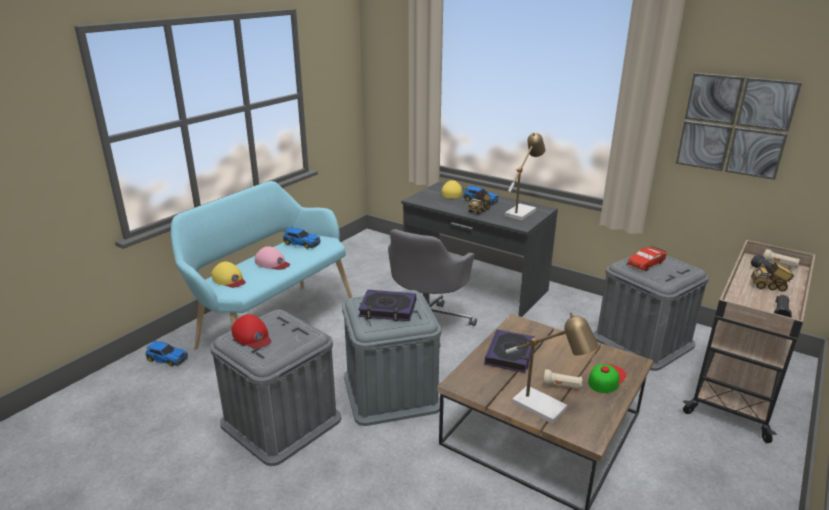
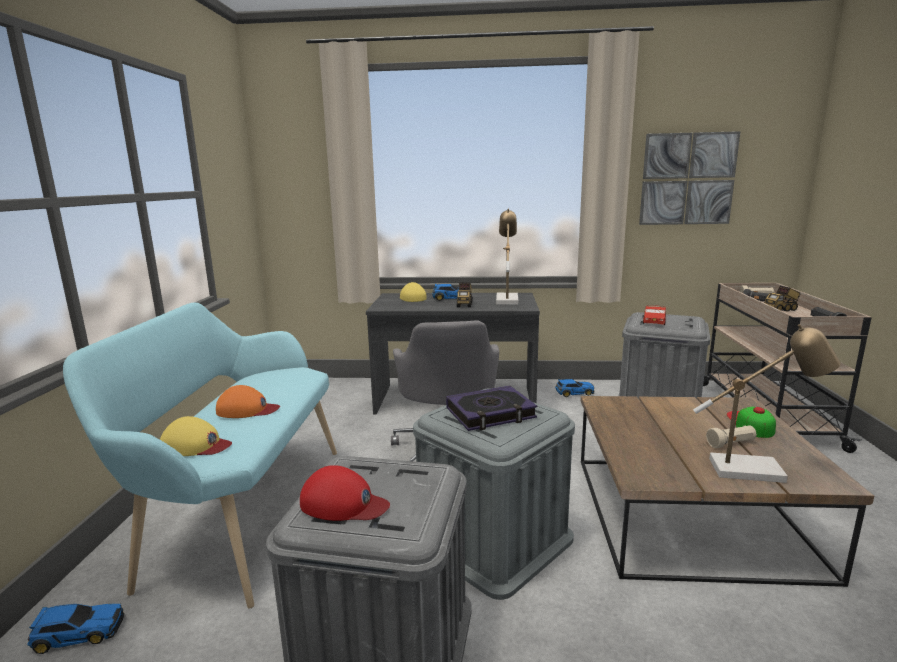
camera: 30 degrees left, 10 degrees down
pink cap [255,246,290,270] -> orange cap [216,385,280,418]
toy car [283,227,321,249] -> toy car moved to [555,379,594,397]
book [485,329,535,373] -> none

